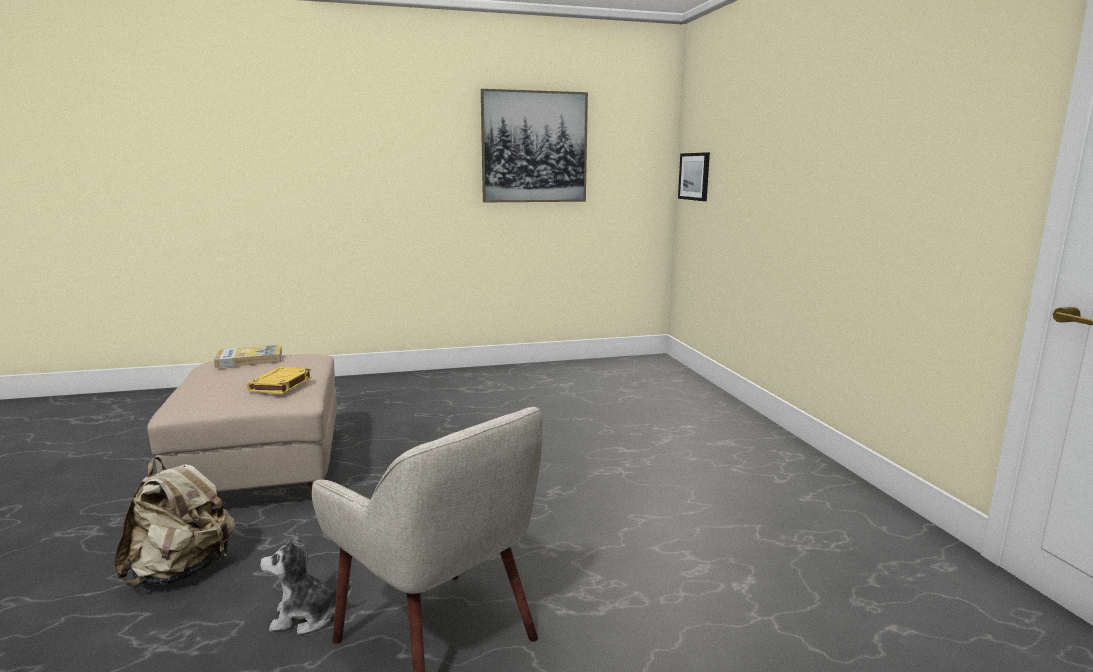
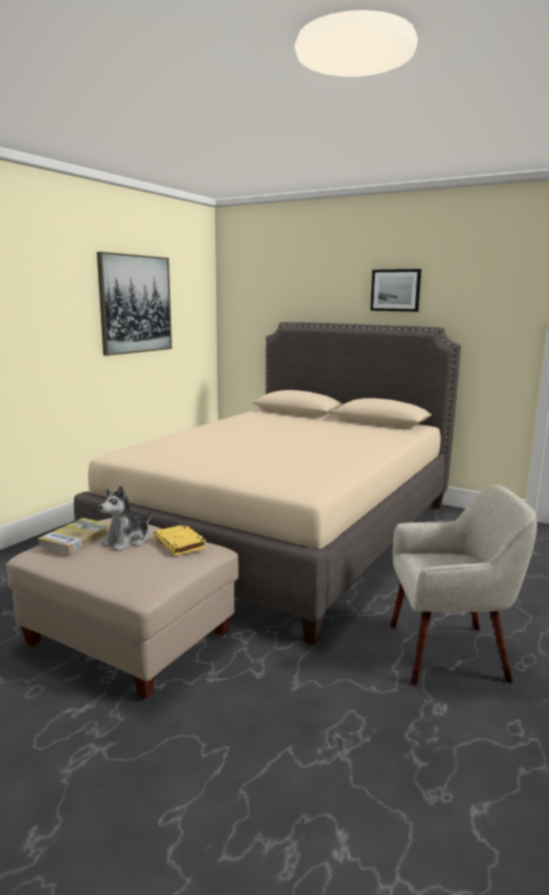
camera: 45 degrees left, 0 degrees up
beige backpack [113,457,235,587] -> none
plush toy [260,533,353,635] -> plush toy moved to [99,485,151,551]
picture [678,152,710,201] -> picture moved to [370,269,421,312]
none -> beige bed [74,322,461,645]

